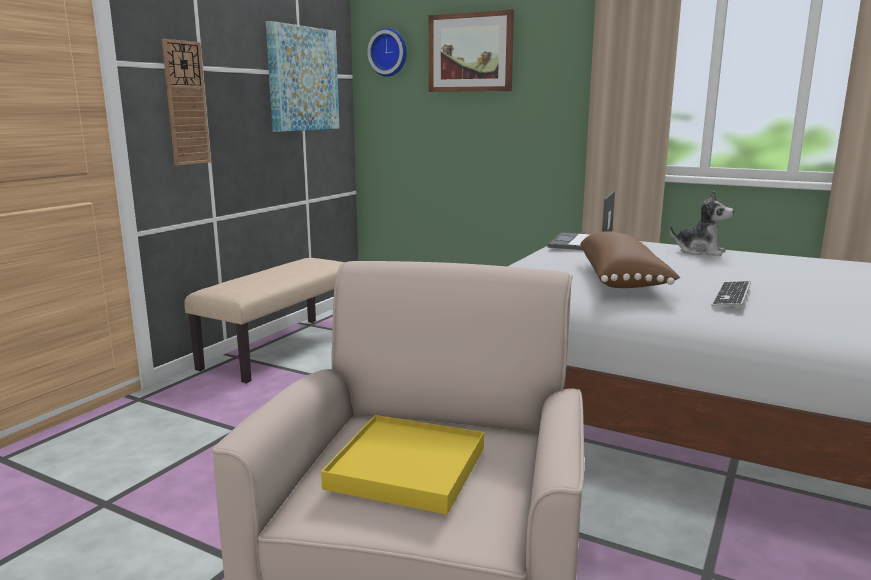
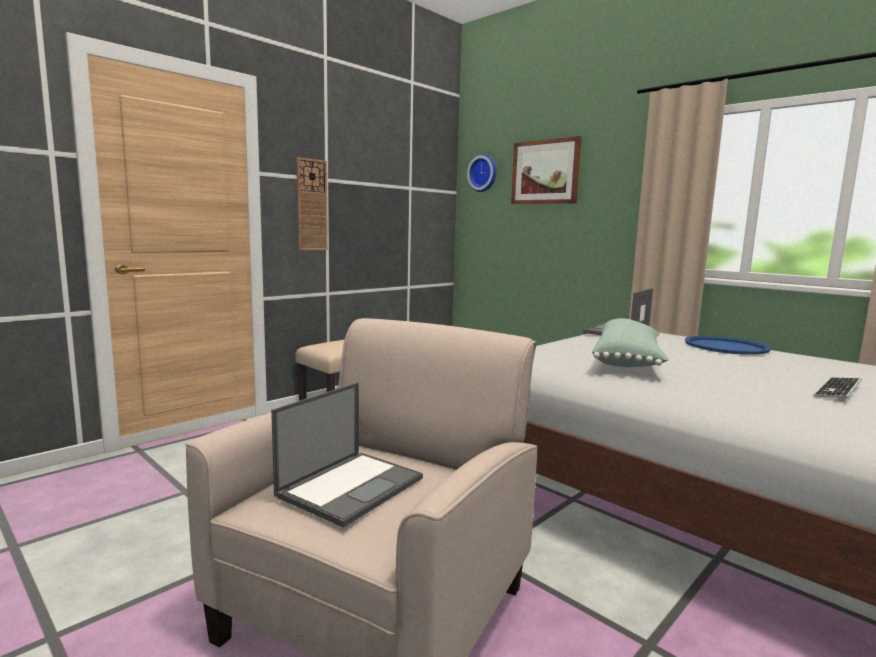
camera: 15 degrees right, 5 degrees down
picture [266,21,339,132] -> none
yellow tray [321,415,484,515] -> laptop [271,382,423,528]
brown pillow [580,231,680,288] -> green pillow [592,318,669,367]
plush toy [669,191,734,256] -> blue tray [685,336,771,355]
keyboard [711,281,751,309] -> keyboard moved to [813,378,861,401]

